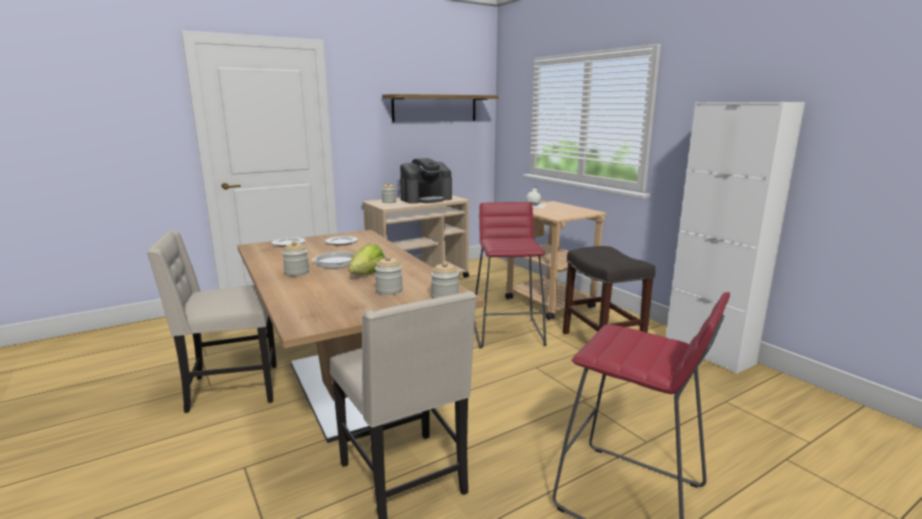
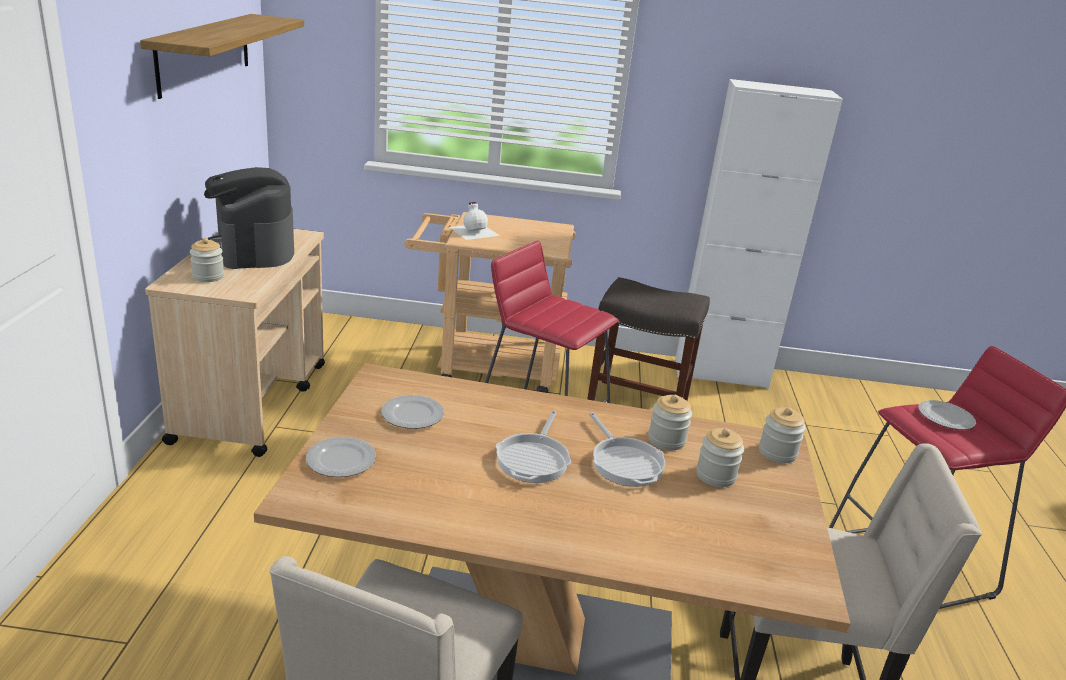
camera: 55 degrees left, 10 degrees up
jar [282,241,309,276] -> jar moved to [648,395,692,450]
lettuce [348,244,385,275] -> frying pan [589,412,665,487]
coffee machine [400,158,452,204] -> coffee machine turned 150 degrees clockwise [204,167,294,269]
none -> plate [918,400,976,430]

